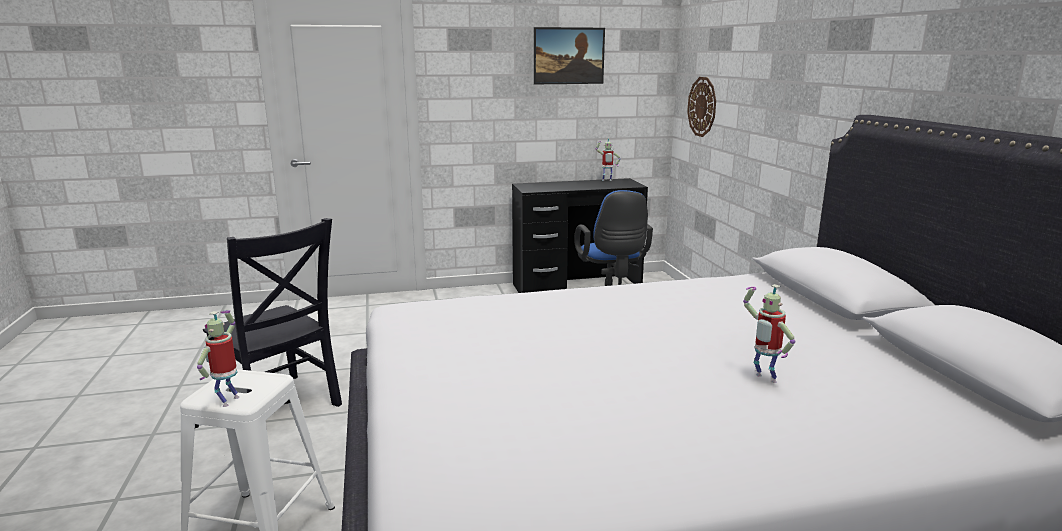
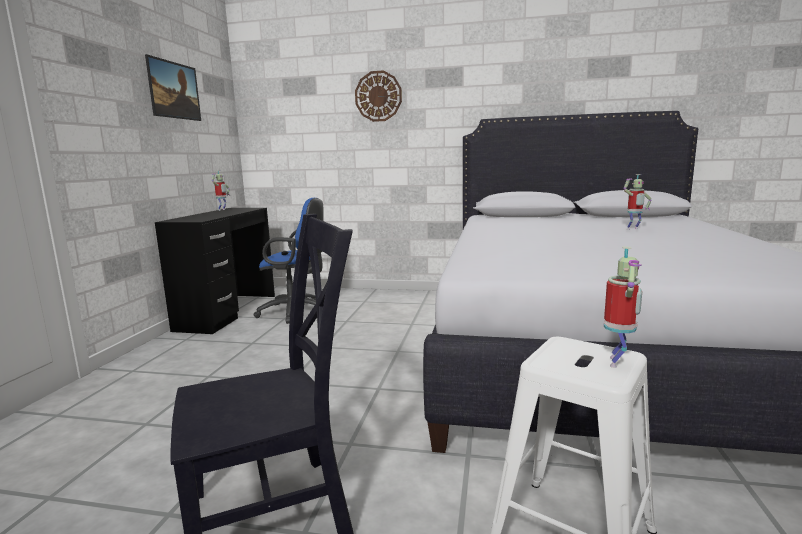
camera: 65 degrees left, 5 degrees down
toy robot [197,310,239,407] -> toy robot turned 105 degrees counterclockwise [604,246,642,368]
wall clock [687,77,716,137] -> wall clock moved to [355,70,402,122]

